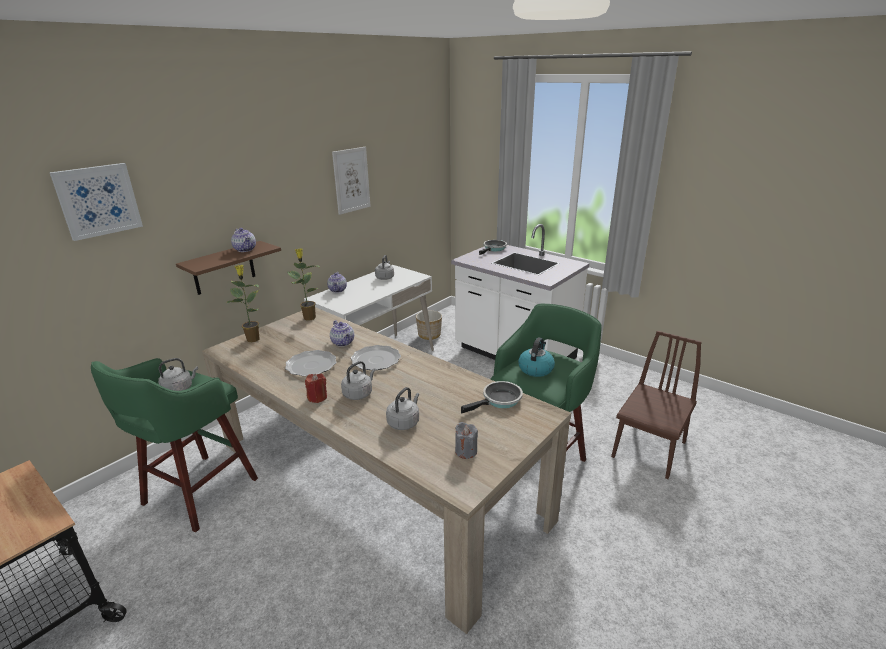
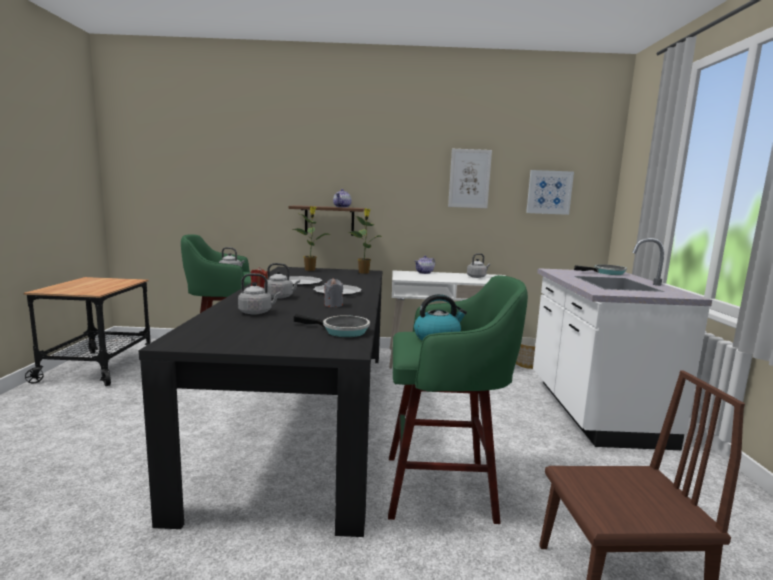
camera: 50 degrees right, 15 degrees down
picture [50,163,143,241] -> picture moved to [526,170,574,215]
beige dining table [202,307,571,634] -> black dining table [139,267,382,537]
teapot [330,320,354,347] -> none
grey candle [455,422,478,459] -> grey candle moved to [324,278,343,307]

